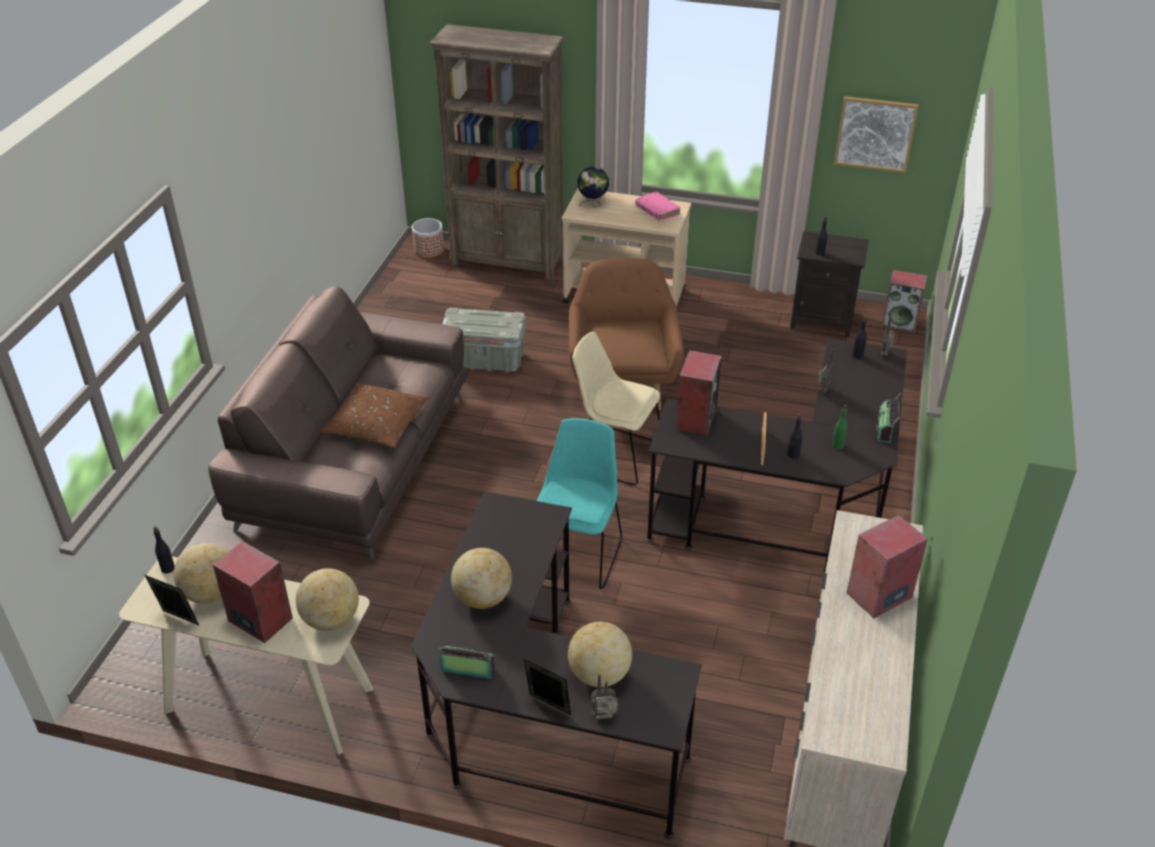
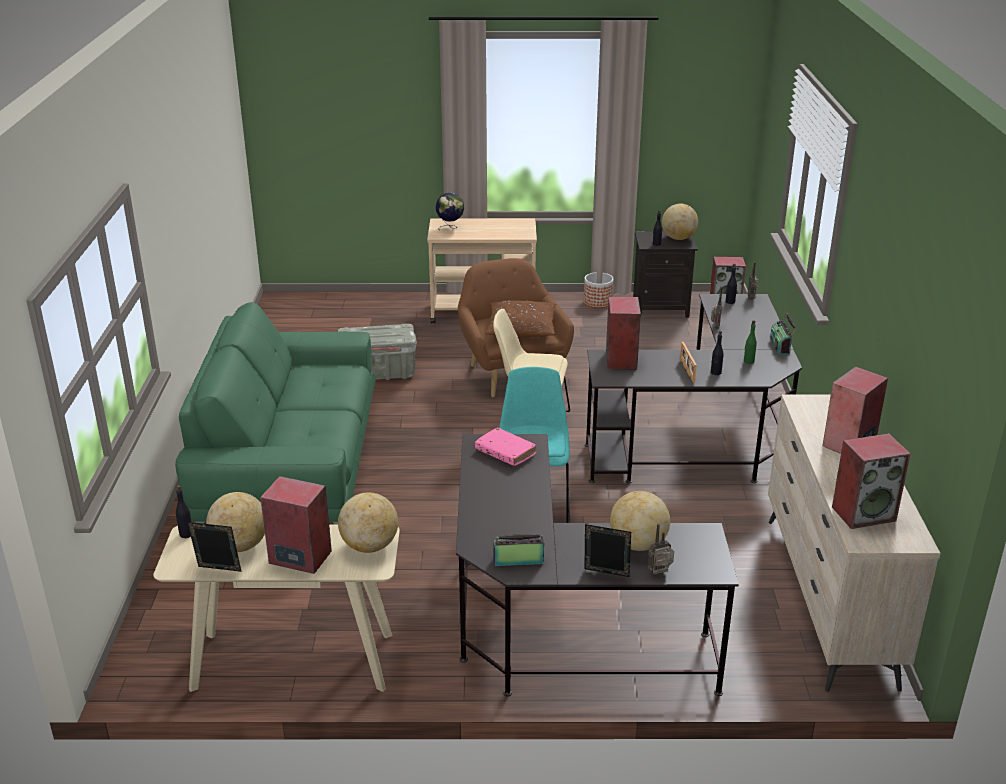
camera: 15 degrees left, 10 degrees down
brown sofa [208,286,469,560] -> green sofa [175,302,376,525]
brown pillow [320,382,429,448] -> brown pillow moved to [486,300,556,337]
planter [412,218,444,258] -> planter moved to [584,272,613,308]
brown bookcase [429,24,564,281] -> none
globe [451,548,512,609] -> globe moved to [662,204,698,240]
pink book [635,192,680,221] -> pink book moved to [475,428,536,466]
picture [834,96,919,173] -> none
none -> speaker [832,433,910,529]

